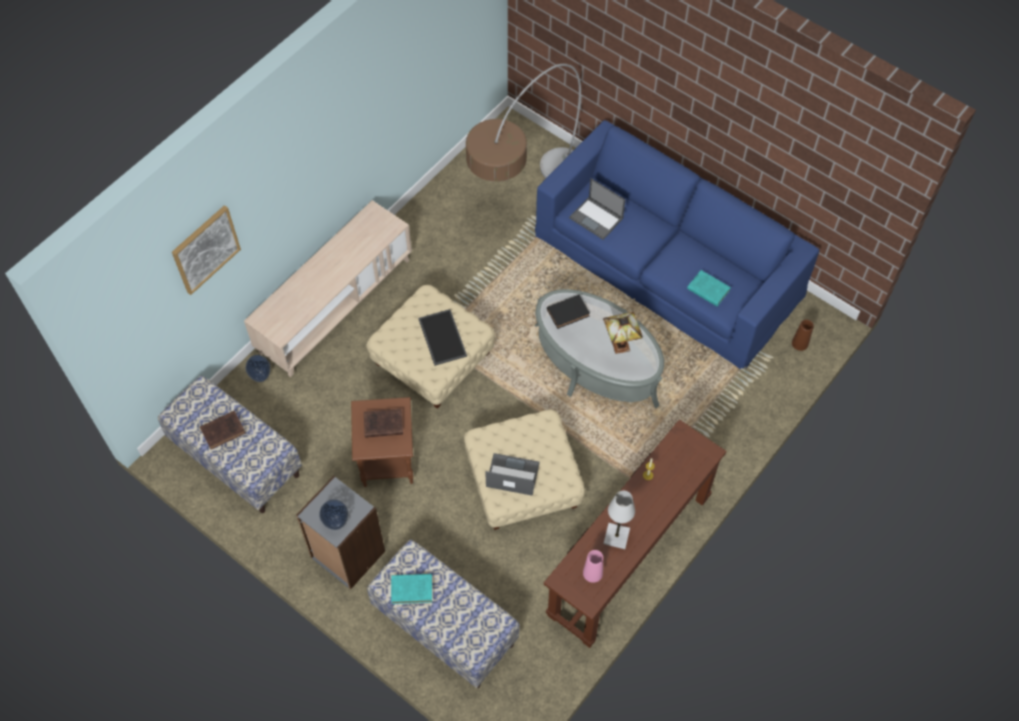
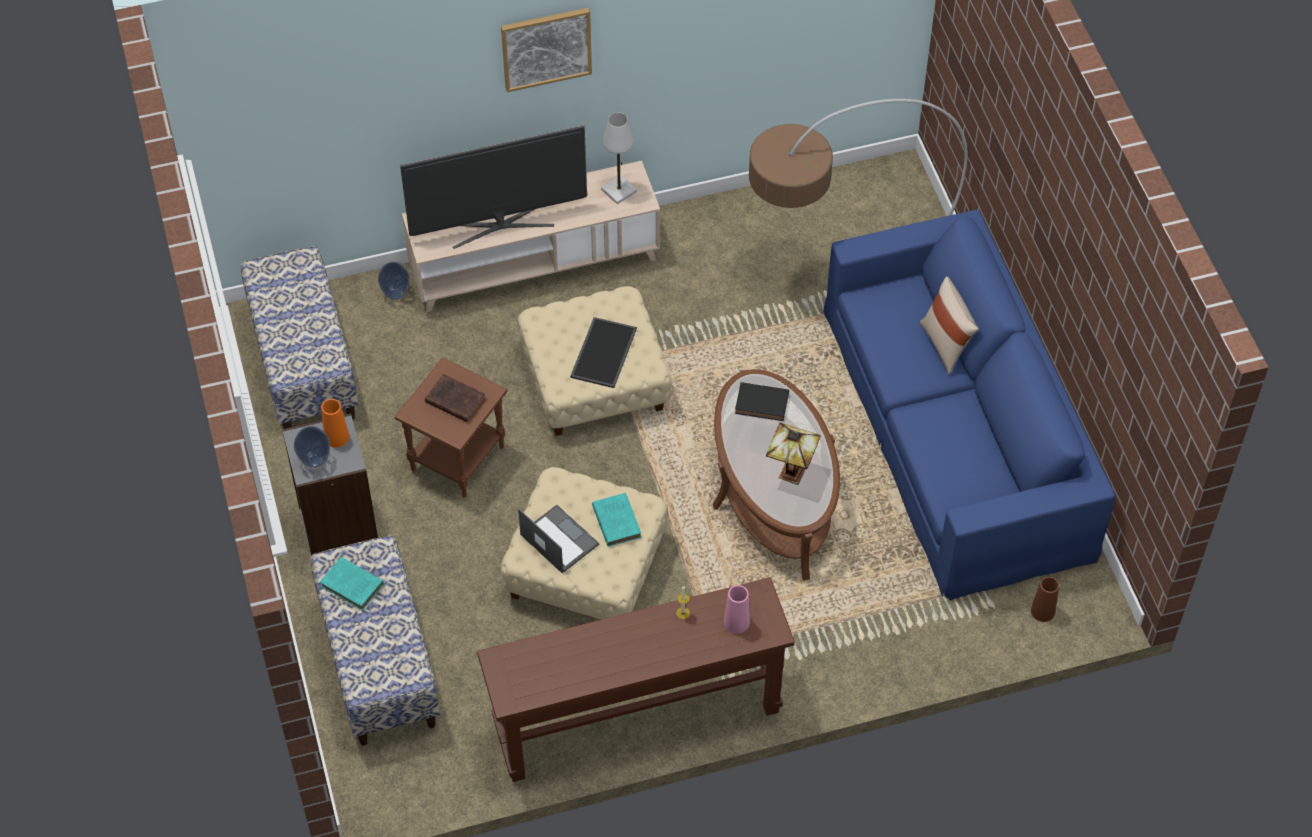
camera: 35 degrees right, 5 degrees down
picture [172,205,241,295] -> picture moved to [501,8,592,92]
brown book [200,411,245,450] -> none
grey coffee table [535,289,664,409] -> brown coffee table [712,369,840,581]
laptop [569,178,625,240] -> none
pink vase [583,550,603,583] -> pink vase moved to [724,585,750,634]
white table lamp [604,491,635,549] -> white table lamp moved to [601,112,637,204]
turquoise book [687,270,731,306] -> turquoise book moved to [592,493,641,547]
none -> orange vase [321,399,349,447]
none -> television [400,125,587,249]
none -> beige pillow [920,276,979,374]

